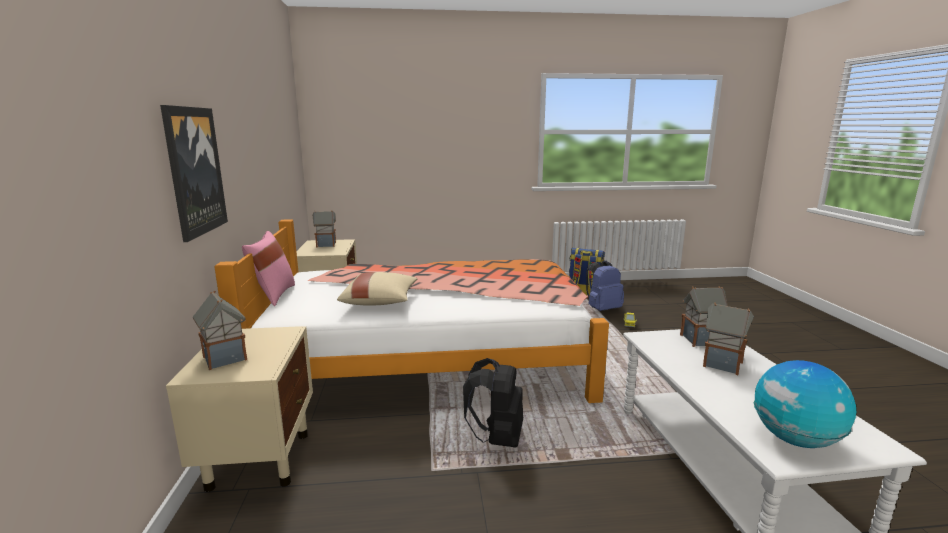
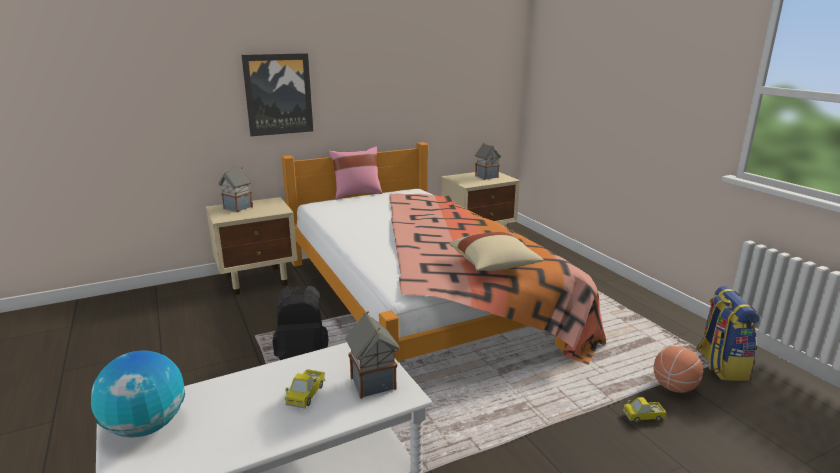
camera: 70 degrees right, 5 degrees up
beige pillow [337,272,417,306] -> beige pillow moved to [449,232,544,271]
blue backpack [586,260,624,311] -> basketball [654,346,703,393]
toy house [703,302,754,375] -> toy truck [285,369,325,409]

